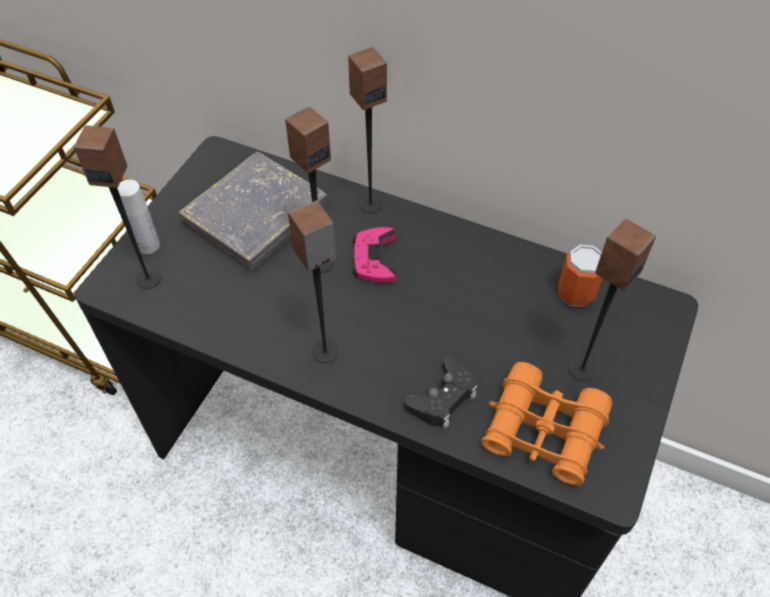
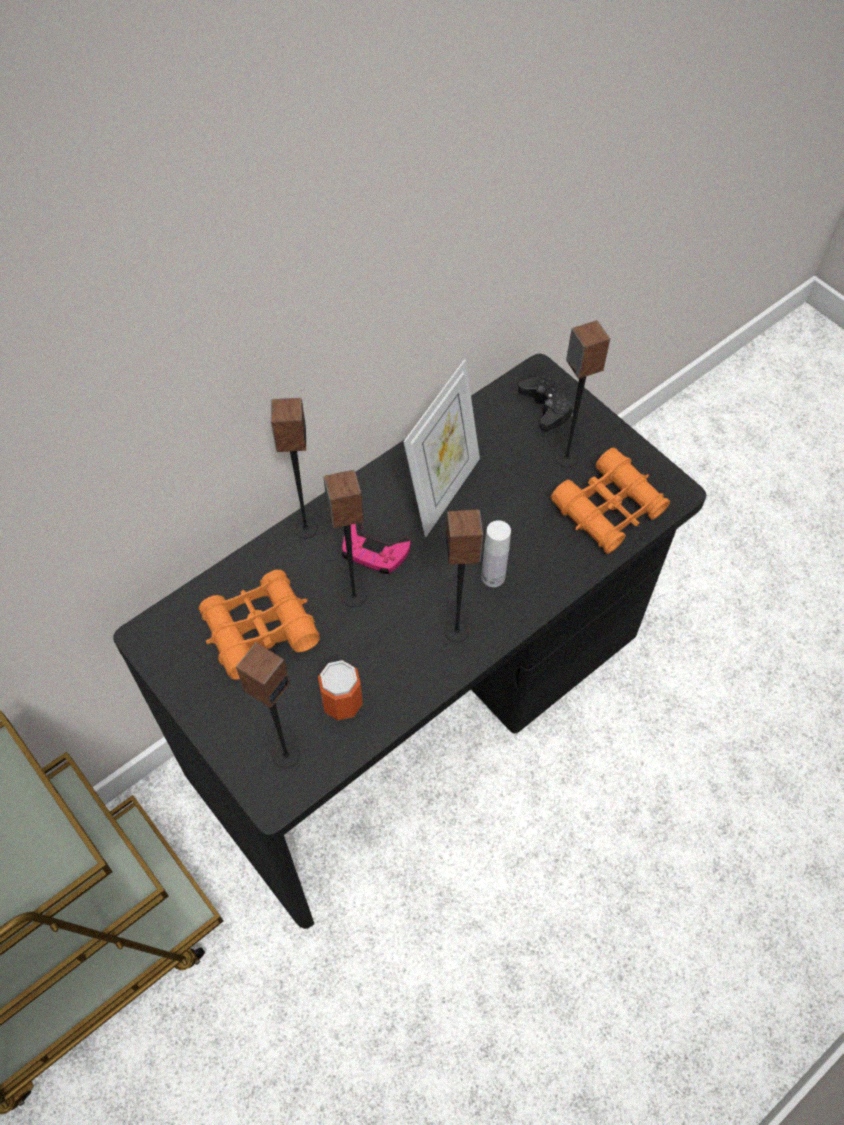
camera: 65 degrees left, 5 degrees up
white bottle [117,179,160,254] -> white bottle moved to [481,520,511,587]
grey book [179,151,328,271] -> orange binoculars [199,570,320,680]
black game controller [404,356,477,429] -> black game controller moved to [518,374,573,431]
can [558,245,603,307] -> can moved to [318,660,363,720]
none -> picture frame [404,359,480,537]

